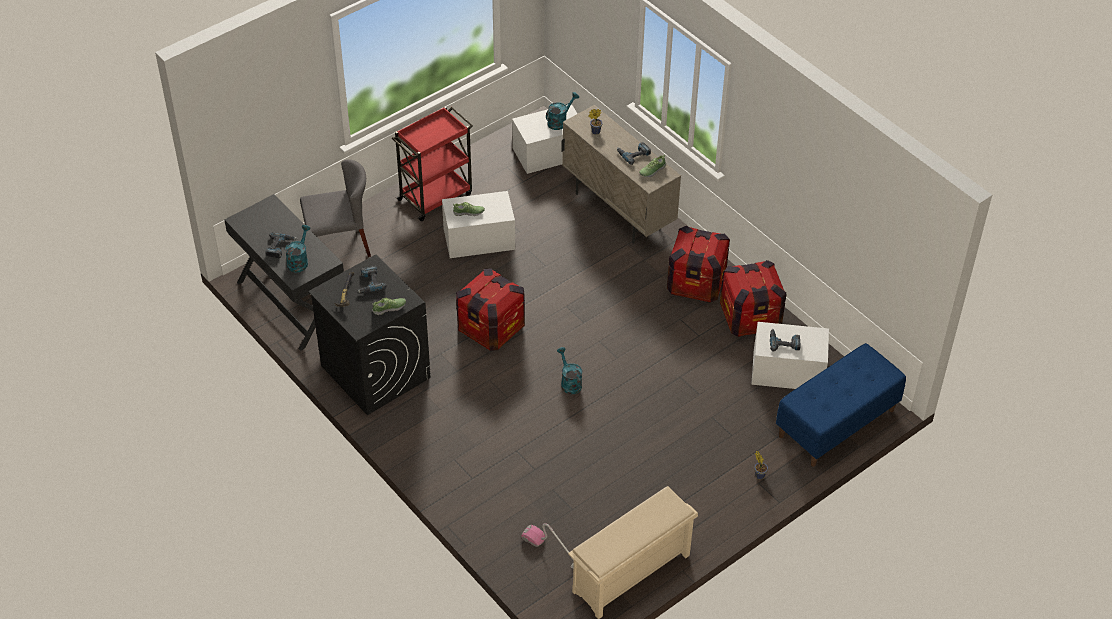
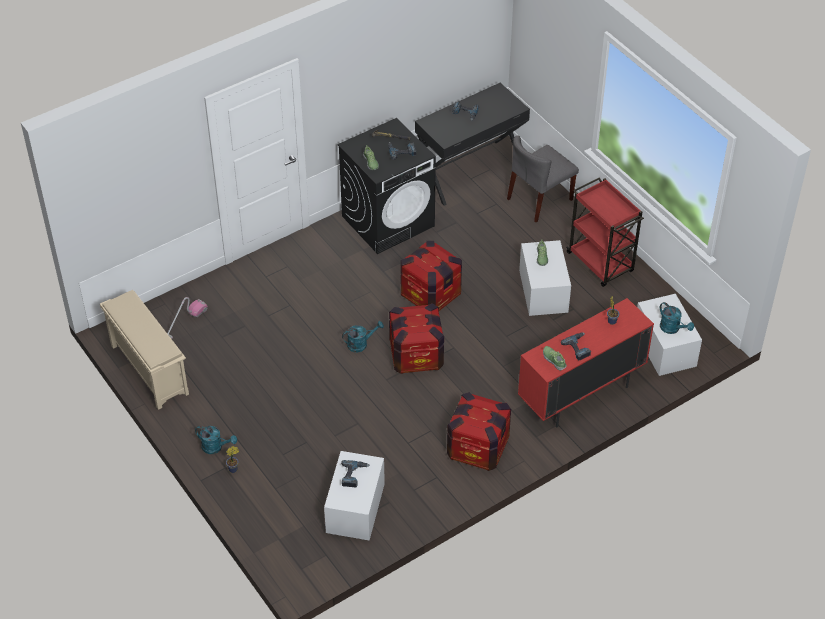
camera: 95 degrees right, 0 degrees up
turquoise watering can [285,225,311,272] -> turquoise watering can moved to [195,426,237,454]
grey chair [300,159,371,257] -> grey chair turned 60 degrees clockwise [507,136,579,222]
beige cabinet [561,105,681,244] -> red cabinet [518,298,654,427]
crate [720,260,787,337] -> crate moved to [389,303,444,374]
blue bench [776,343,906,467] -> none

